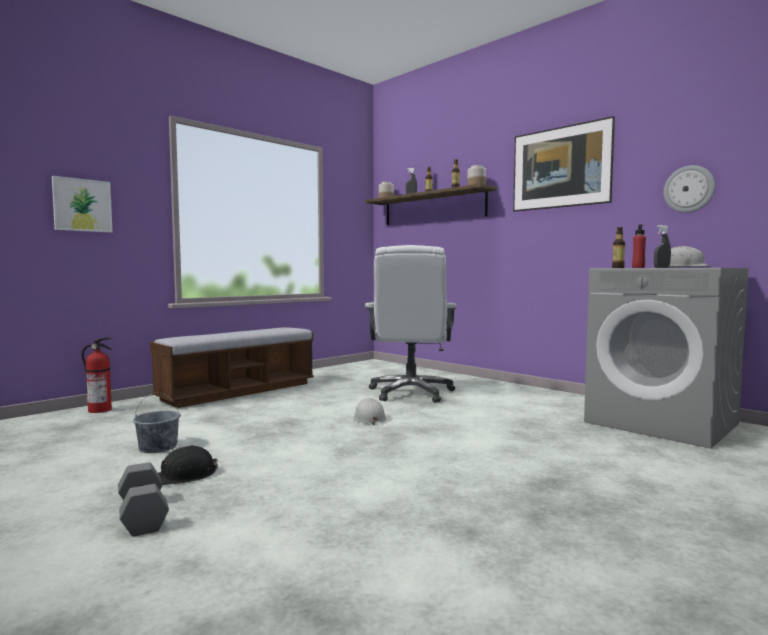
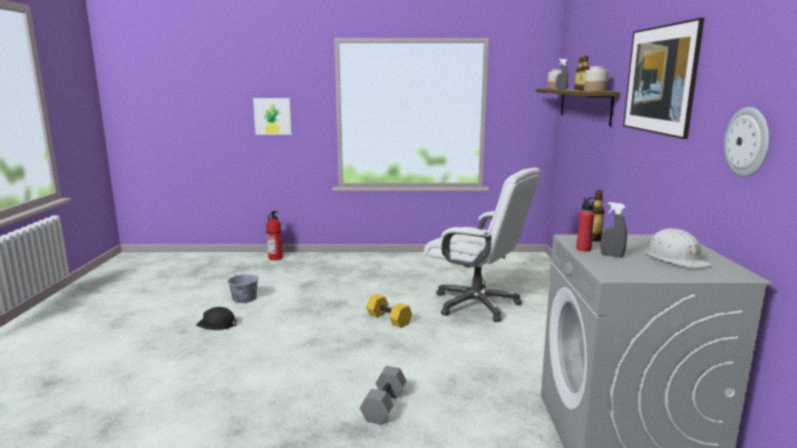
camera: 45 degrees right, 10 degrees up
grey dumbbell [118,462,169,537] -> grey dumbbell moved to [360,366,406,425]
bench [150,327,314,408] -> none
white hard hat [354,398,386,425] -> yellow dumbbell [366,294,412,328]
white office chair [365,245,456,402] -> white office chair turned 105 degrees counterclockwise [424,167,541,322]

